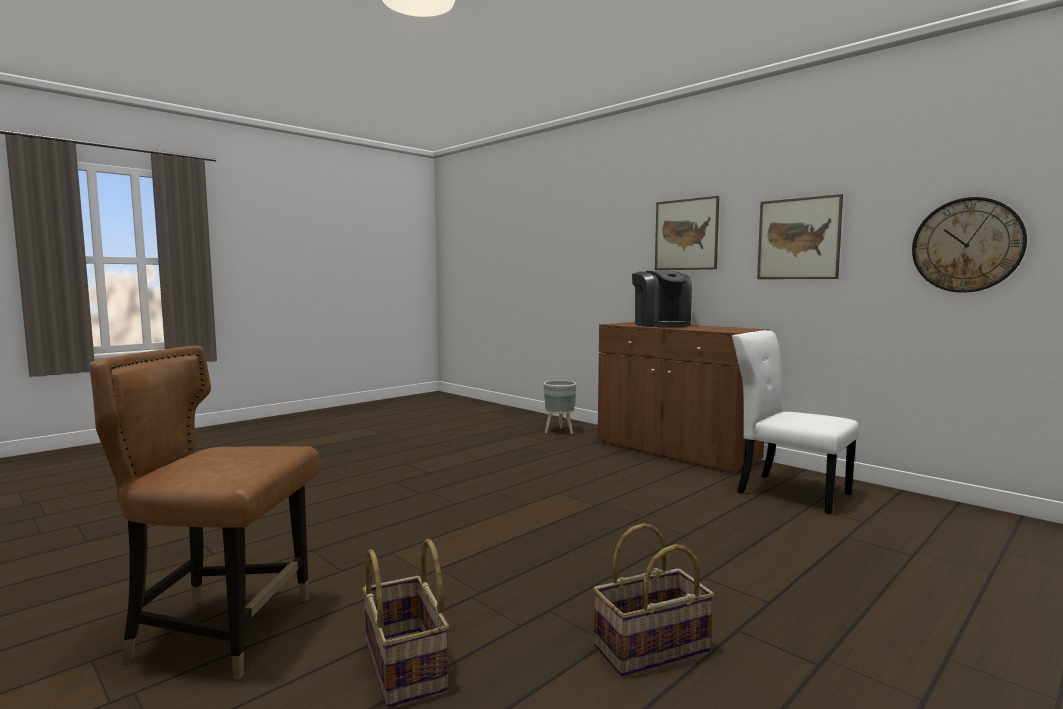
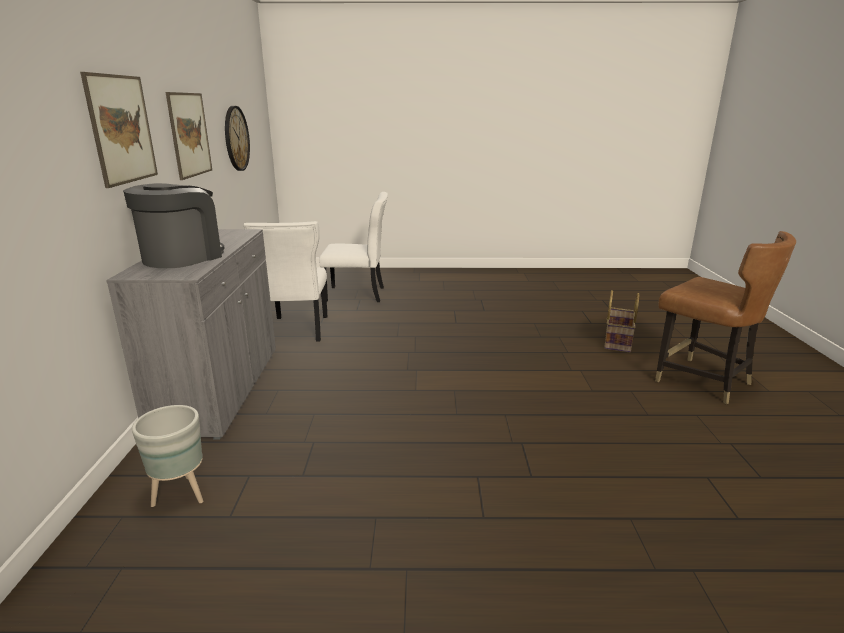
camera: 135 degrees left, 15 degrees up
basket [593,523,714,676] -> none
brown cabinet [598,322,770,474] -> grey cabinet [106,229,276,440]
none -> white chair [319,192,388,302]

